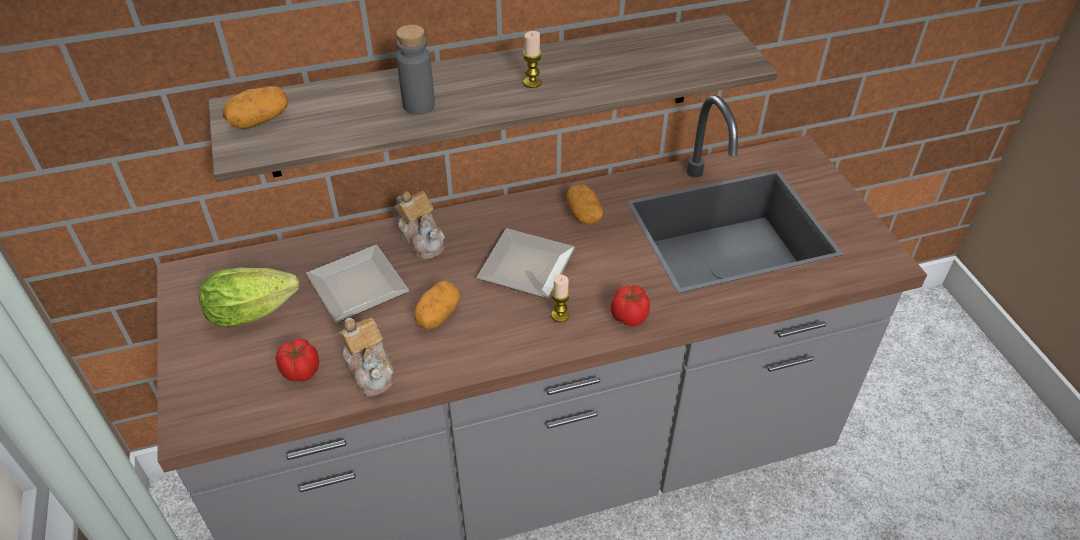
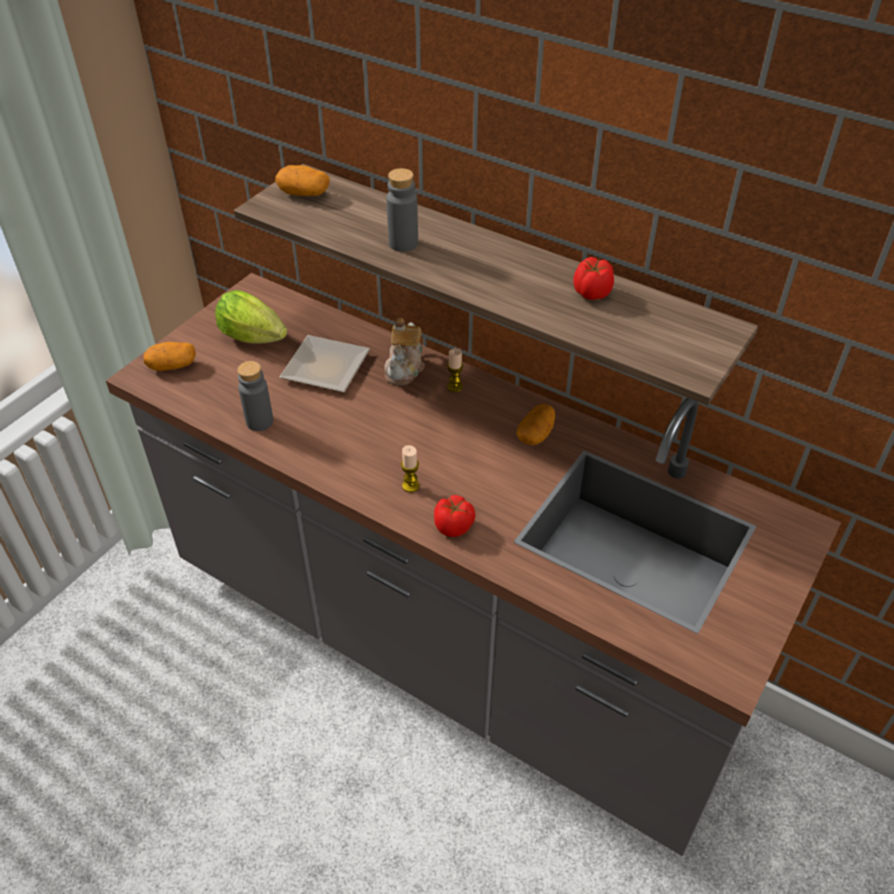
camera: 50 degrees right, 0 degrees up
tomato [276,338,319,382] -> tomato moved to [573,257,614,300]
teapot [338,318,394,396] -> grey bottle [237,361,273,431]
potato [414,280,460,330] -> potato moved to [144,342,196,371]
plate [477,229,575,299] -> none
candle [523,31,542,88] -> candle moved to [447,348,463,393]

